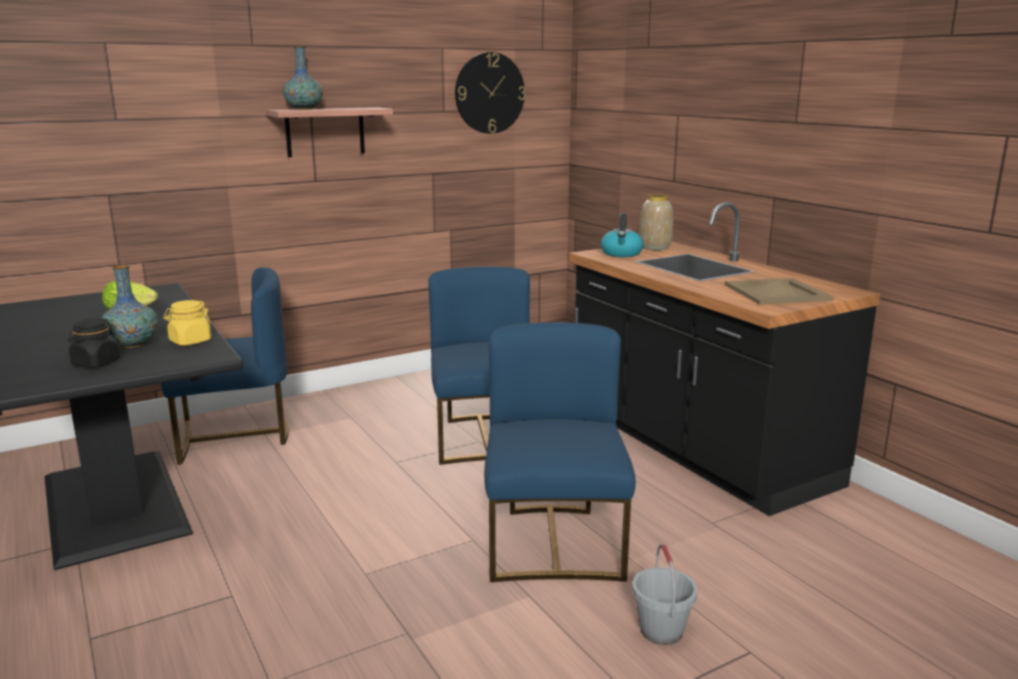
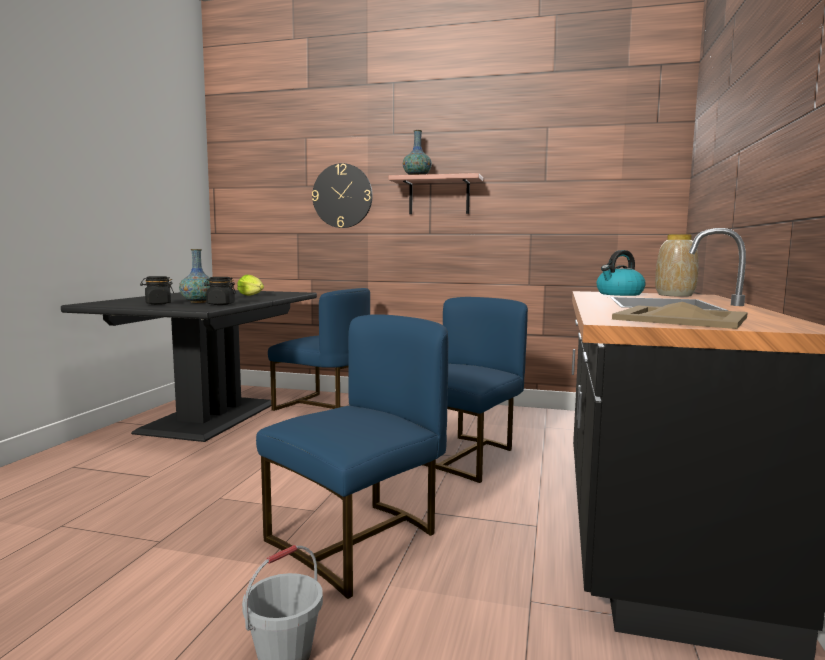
camera: 45 degrees right, 10 degrees down
yellow jar [163,300,212,345] -> black jar [204,277,236,305]
wall clock [455,52,526,134] -> wall clock moved to [312,163,373,228]

